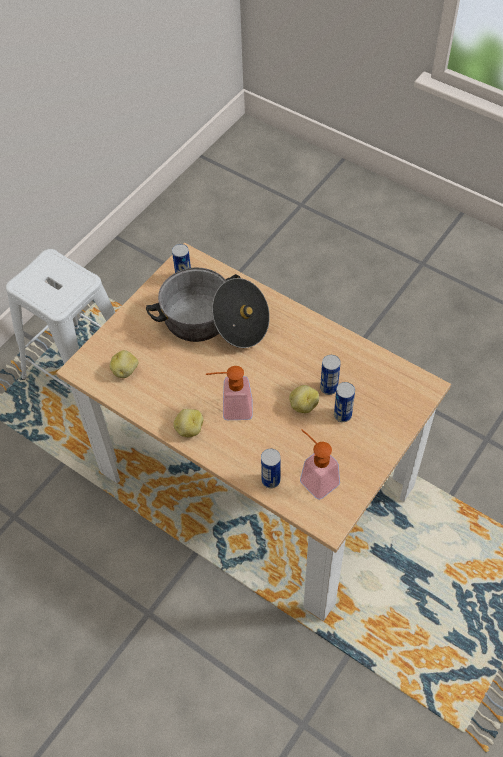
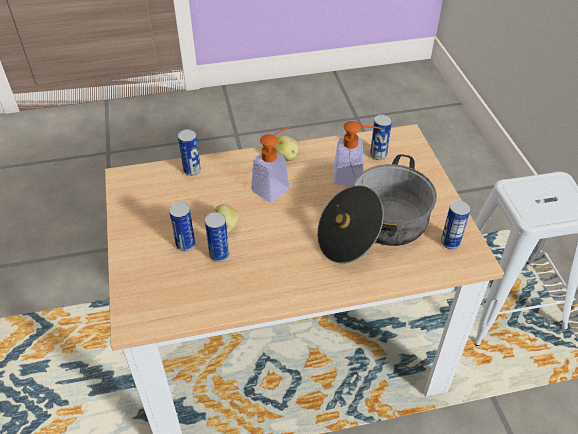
camera: 130 degrees right, 10 degrees down
potato [109,350,138,378] -> can [370,115,392,160]
soap dispenser [300,429,340,500] -> soap dispenser moved to [333,121,382,186]

